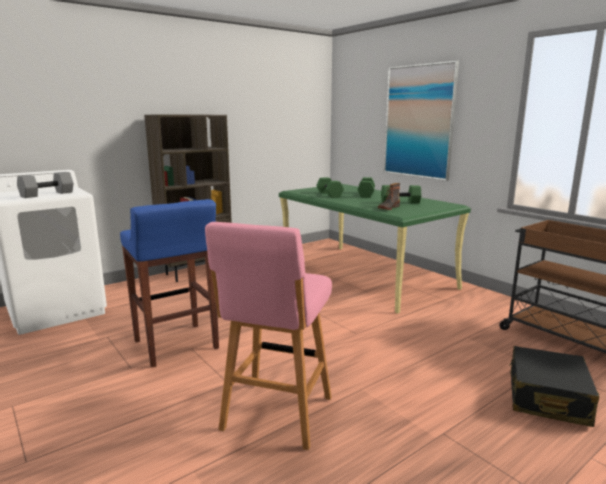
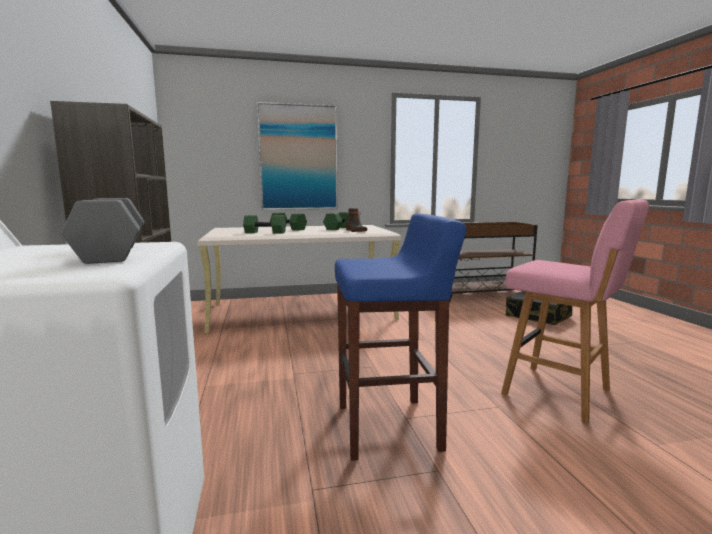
camera: 65 degrees left, 5 degrees down
green desk [279,184,471,314] -> beige desk [198,225,401,333]

